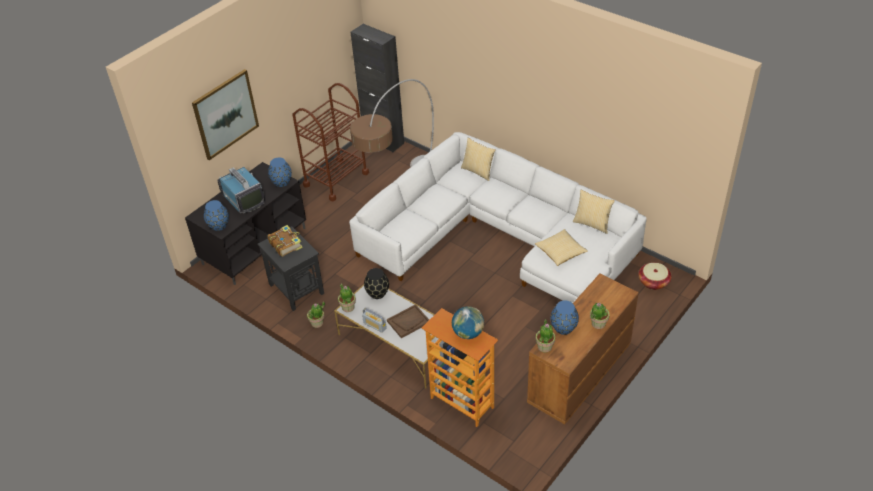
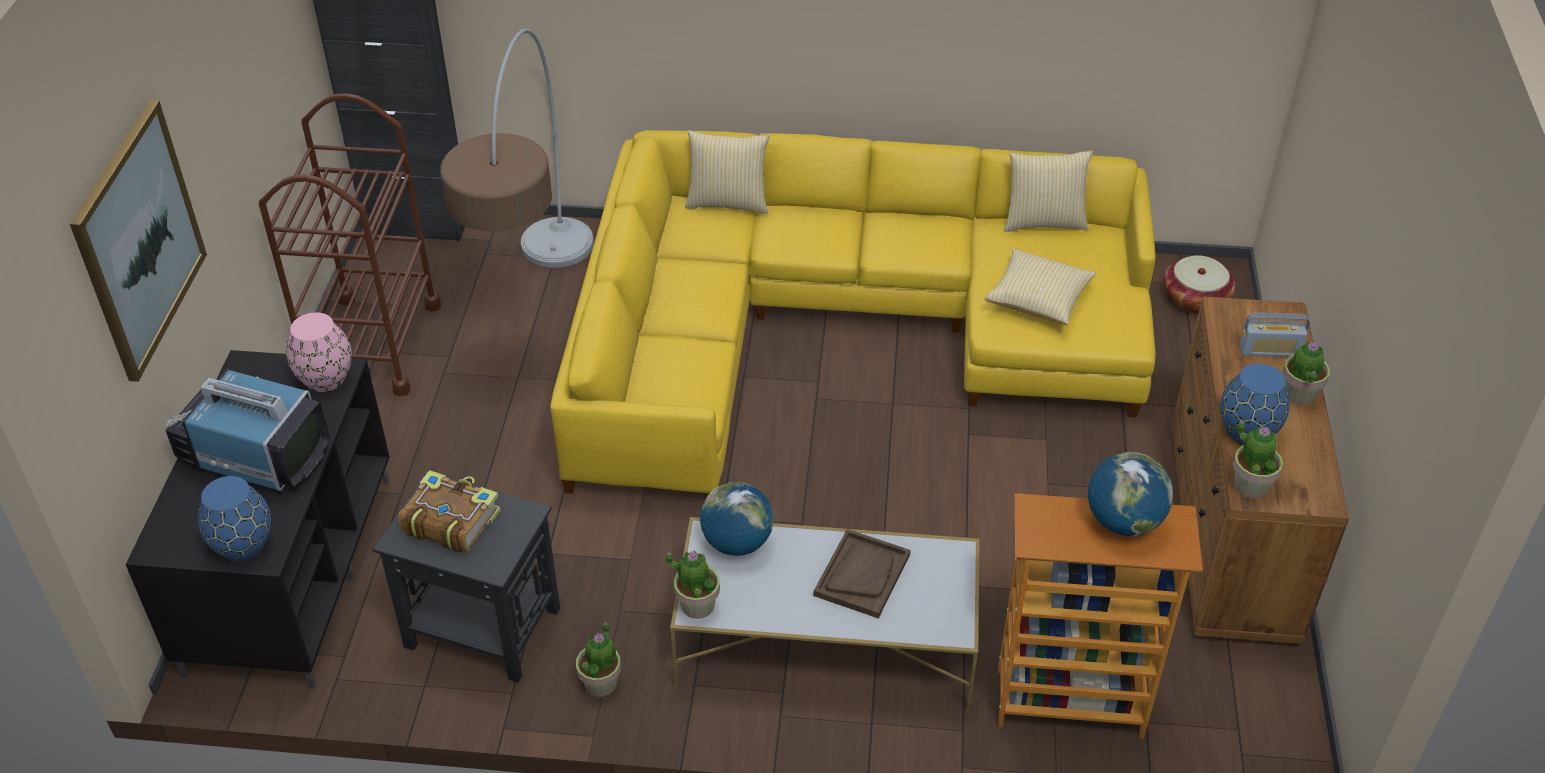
camera: 35 degrees left, 0 degrees up
blue vase [268,158,292,187] -> pink vase [286,312,352,392]
white sofa [349,132,647,303] -> yellow sofa [550,130,1156,499]
radio [362,308,387,333] -> radio moved to [1240,313,1310,357]
black vase [364,268,389,299] -> globe [700,482,773,556]

